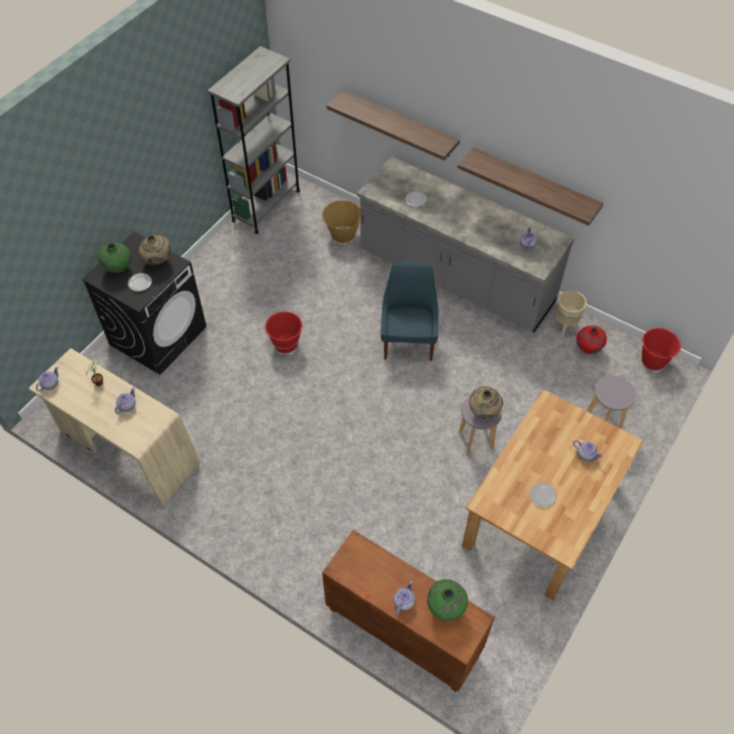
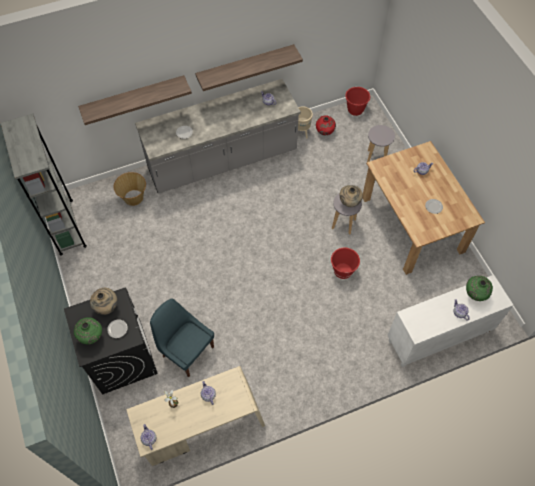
camera: 55 degrees left, 5 degrees up
red bucket [265,311,302,353] -> red bucket moved to [331,248,360,279]
brown cabinet [322,530,495,692] -> white cabinet [387,275,513,367]
blue chair [381,261,438,361] -> blue chair moved to [150,298,214,377]

